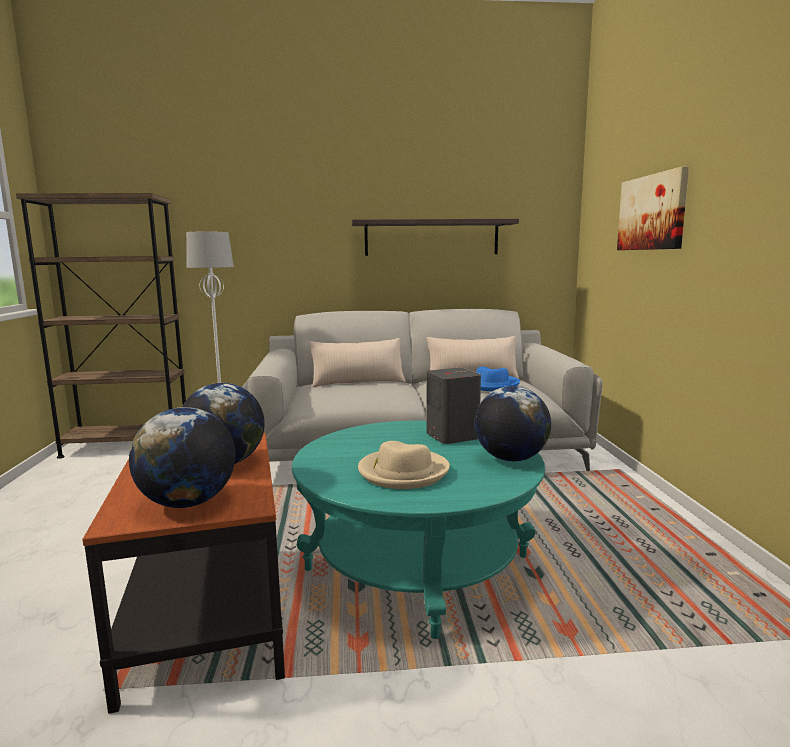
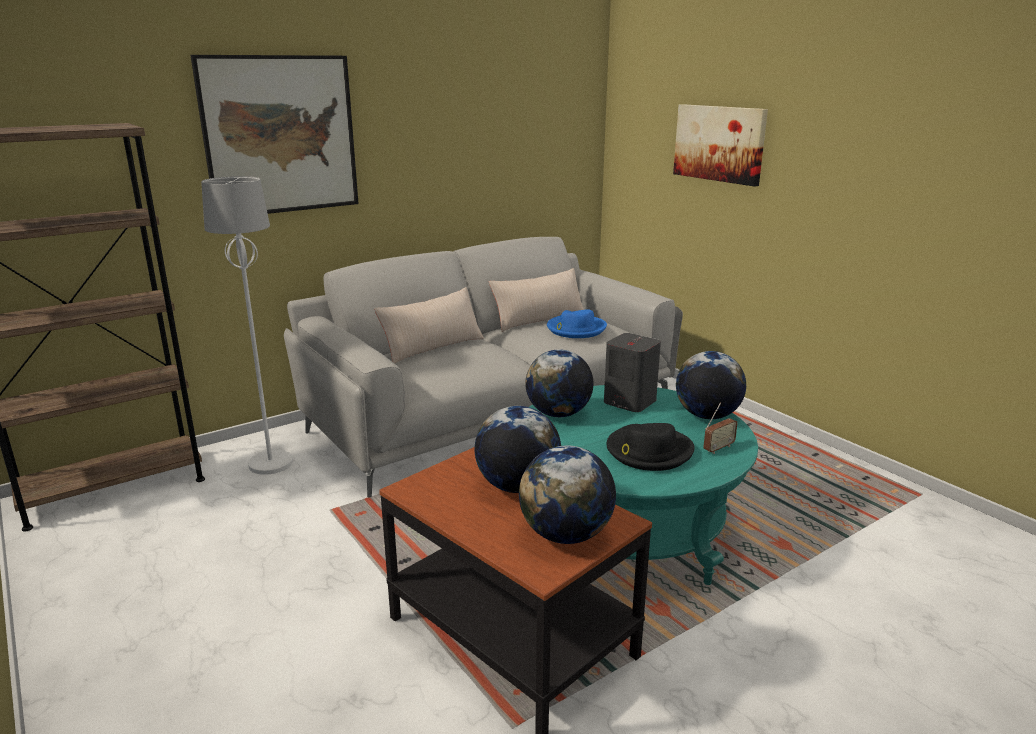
camera: 30 degrees left, 10 degrees up
shelf [352,219,519,256] -> none
beige hat [358,441,450,489] -> black hat [606,423,695,471]
none -> picture [190,55,359,214]
none -> globe [525,349,593,417]
none -> radio [703,403,738,454]

